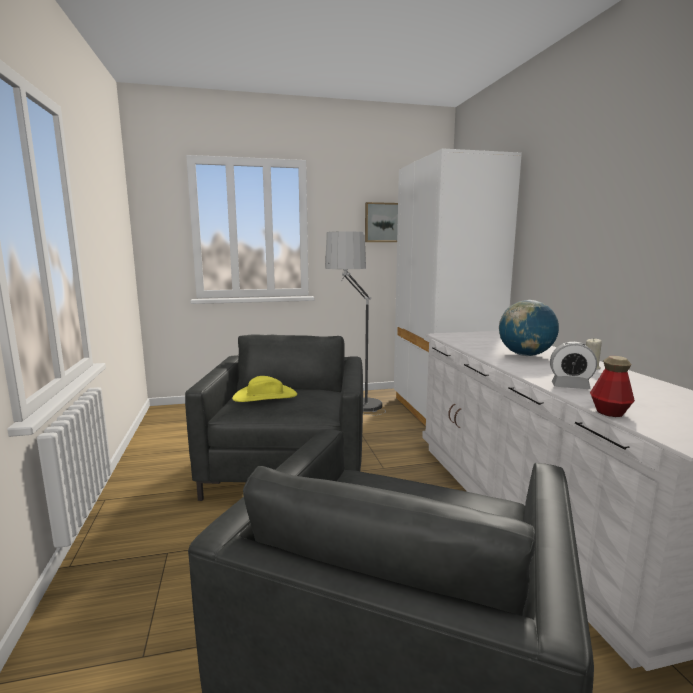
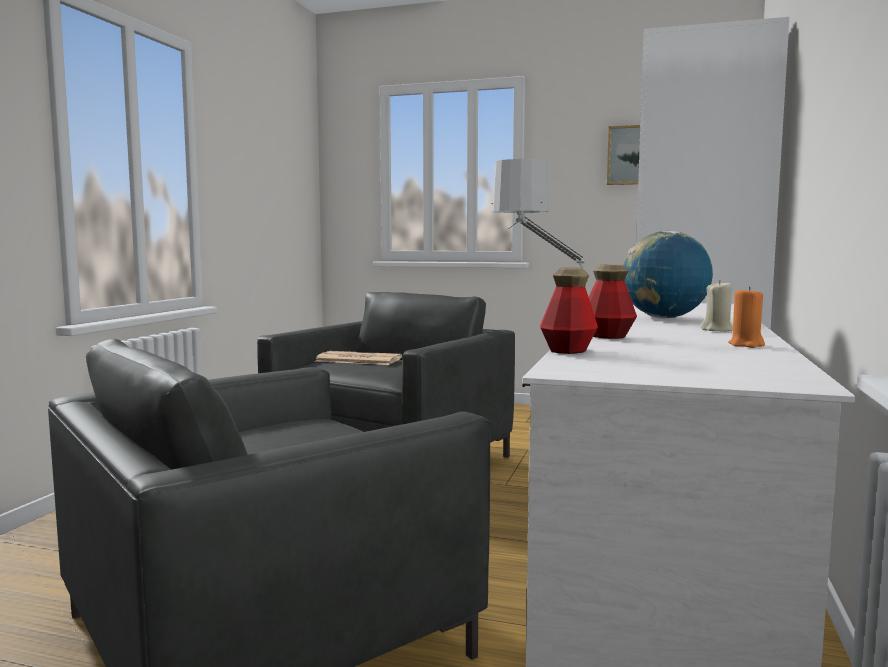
camera: 30 degrees right, 5 degrees down
yellow hat [232,376,297,402] -> newspaper [315,351,402,365]
alarm clock [550,342,597,389] -> bottle [589,264,637,339]
none -> orange candle [728,287,765,348]

